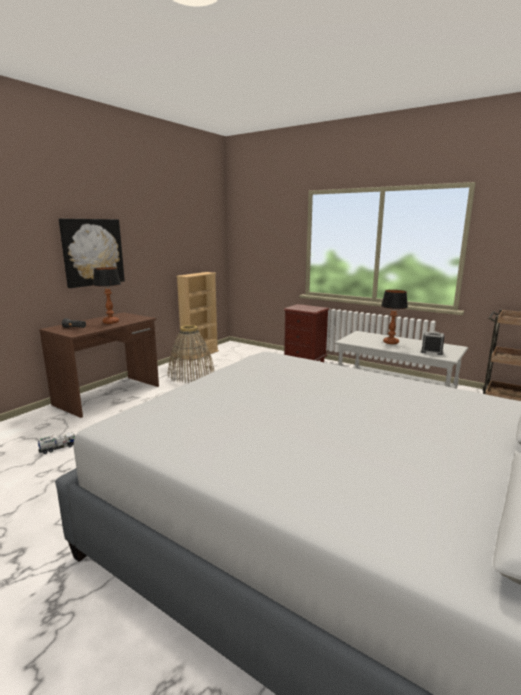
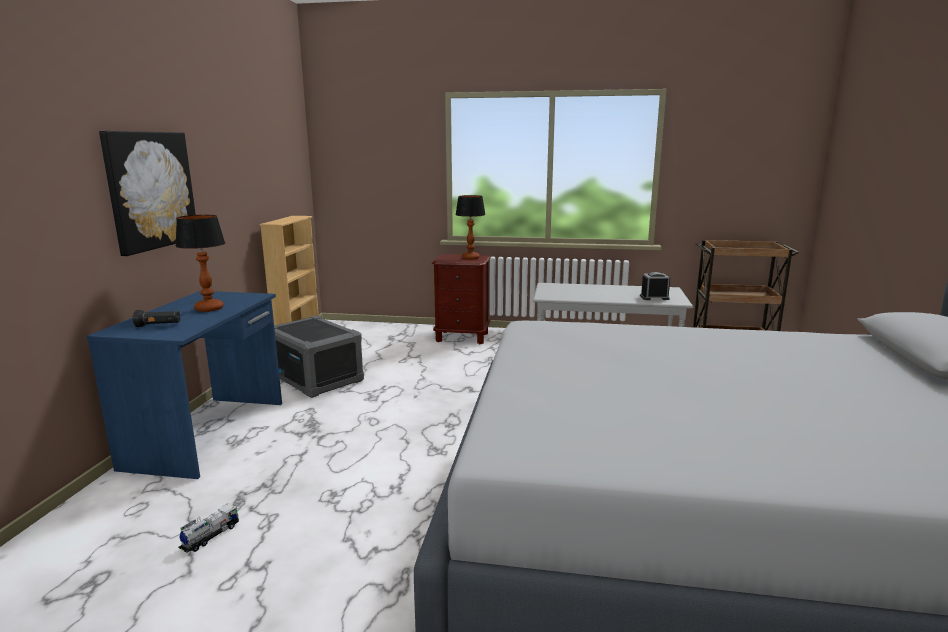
camera: 25 degrees left, 0 degrees up
brown desk [39,312,159,418] -> blue desk [87,291,282,479]
basket [168,325,214,383] -> grey storage box [274,315,364,398]
table lamp [381,290,408,344] -> table lamp moved to [455,195,486,260]

